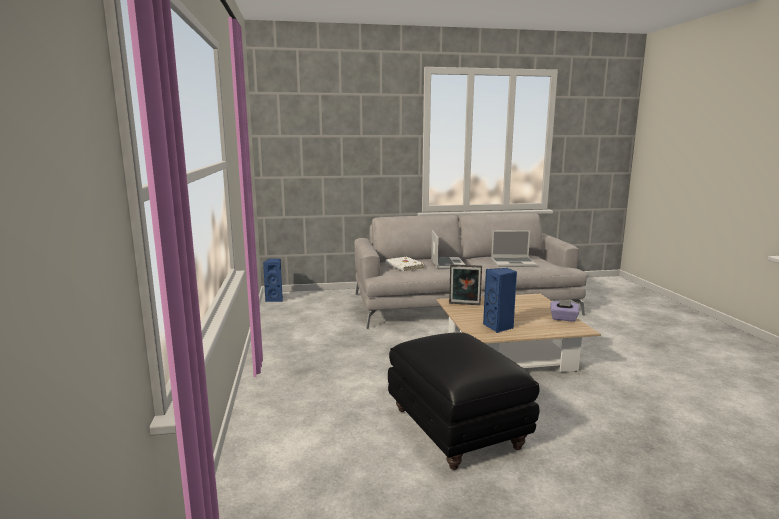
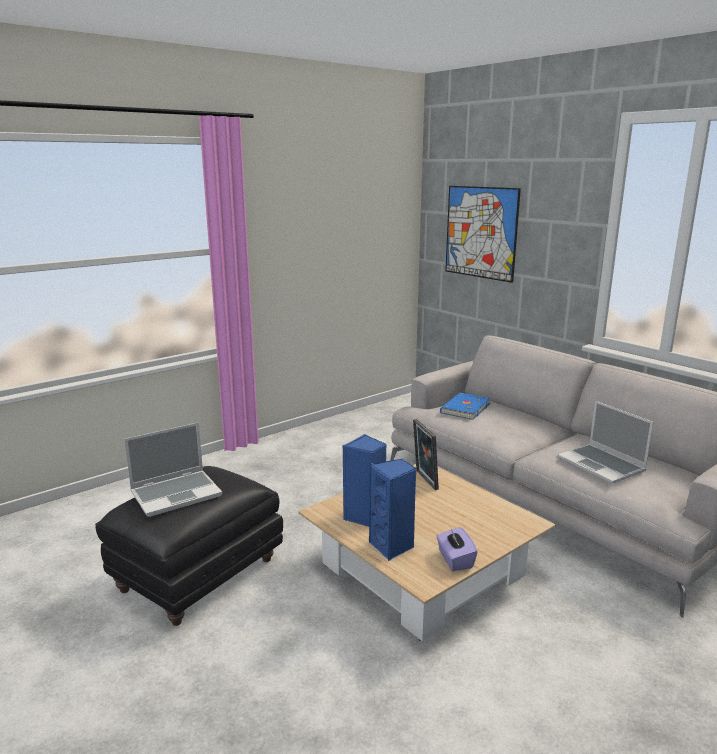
camera: 60 degrees right, 5 degrees up
blue speaker [263,259,283,302] -> blue speaker moved to [369,459,416,561]
white book [386,257,425,271] -> blue book [440,393,491,420]
laptop [431,230,465,269] -> laptop moved to [124,422,222,517]
none -> picture [445,186,521,283]

